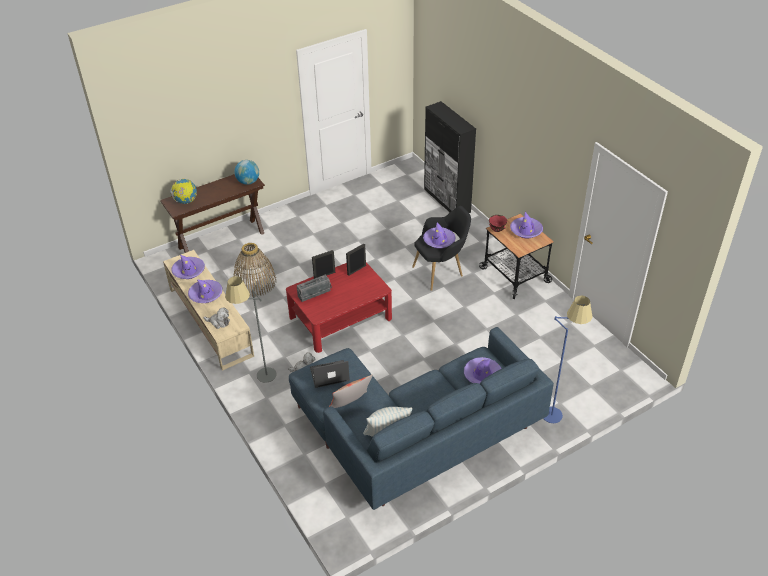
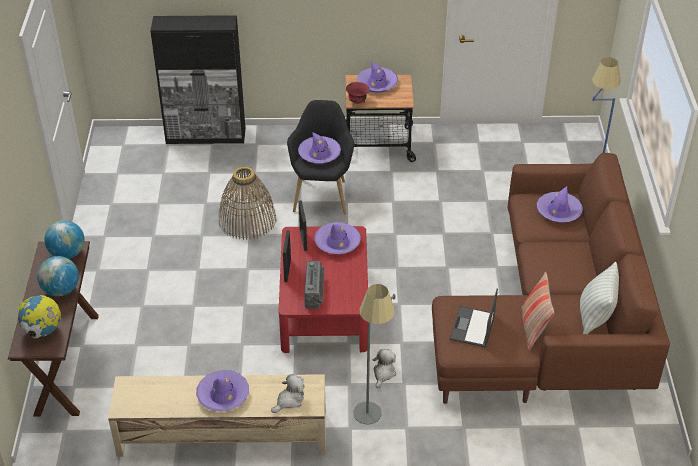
camera: 60 degrees left, 0 degrees up
purple hat [171,255,205,279] -> purple hat moved to [314,222,361,254]
basket [233,243,277,297] -> basket moved to [218,167,276,240]
blue sofa [289,327,554,510] -> brown sofa [432,153,670,404]
none -> globe [37,256,79,297]

